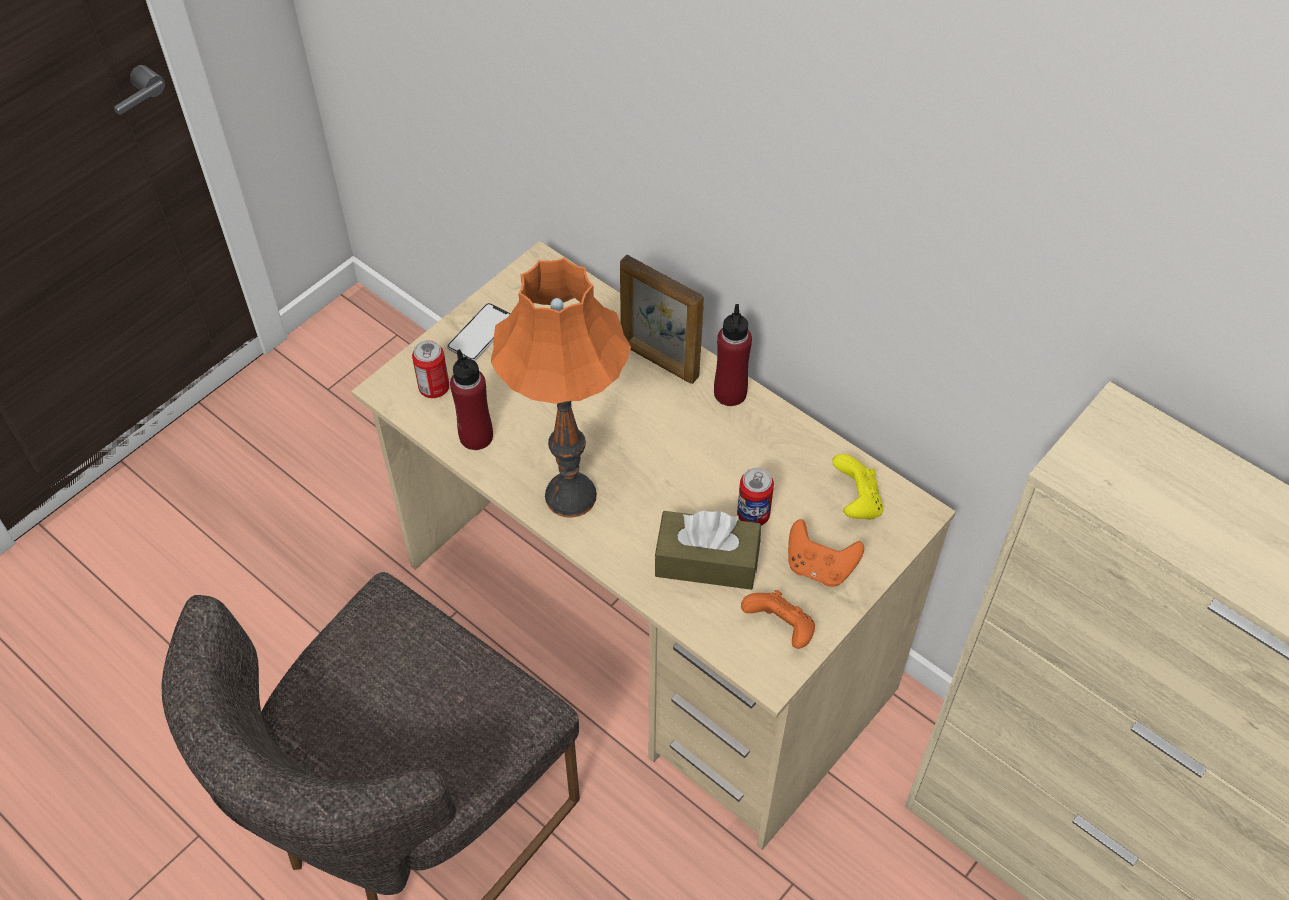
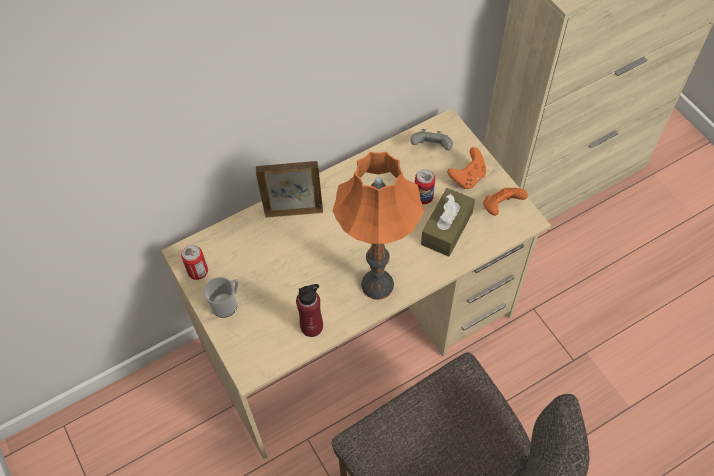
camera: 70 degrees left, 5 degrees up
can [412,340,449,398] -> can moved to [181,245,208,280]
phone [447,303,511,361] -> mug [204,277,239,318]
picture frame [620,255,704,384] -> picture frame turned 150 degrees counterclockwise [256,161,323,218]
red bottle [714,304,752,406] -> none
yellow game controller [832,454,883,520] -> grey game controller [410,129,453,150]

